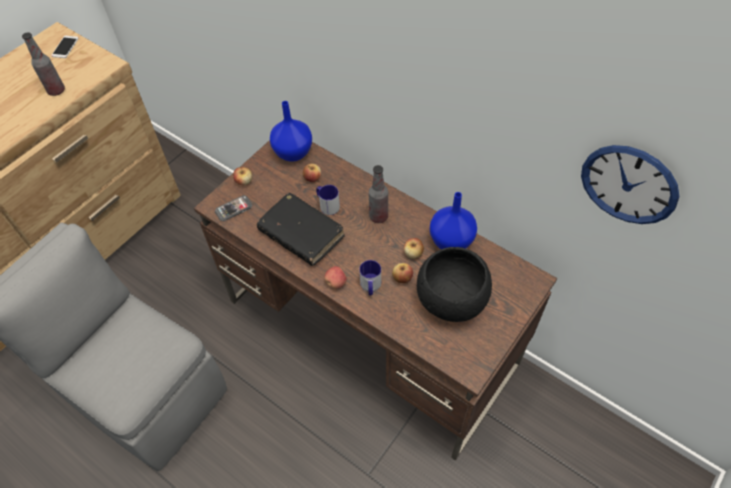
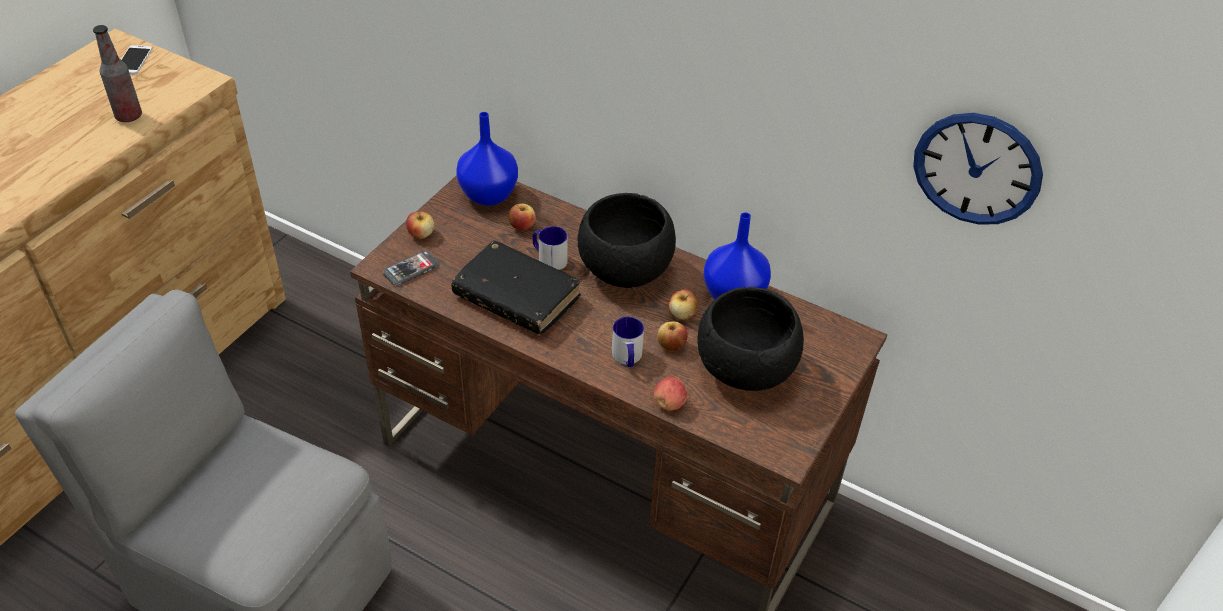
camera: 10 degrees left, 10 degrees down
apple [324,266,347,289] -> apple moved to [654,377,687,411]
bottle [369,165,388,223] -> black bowl [578,193,676,288]

